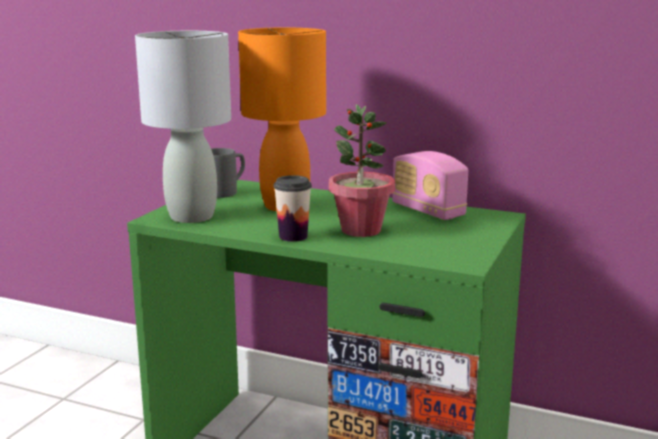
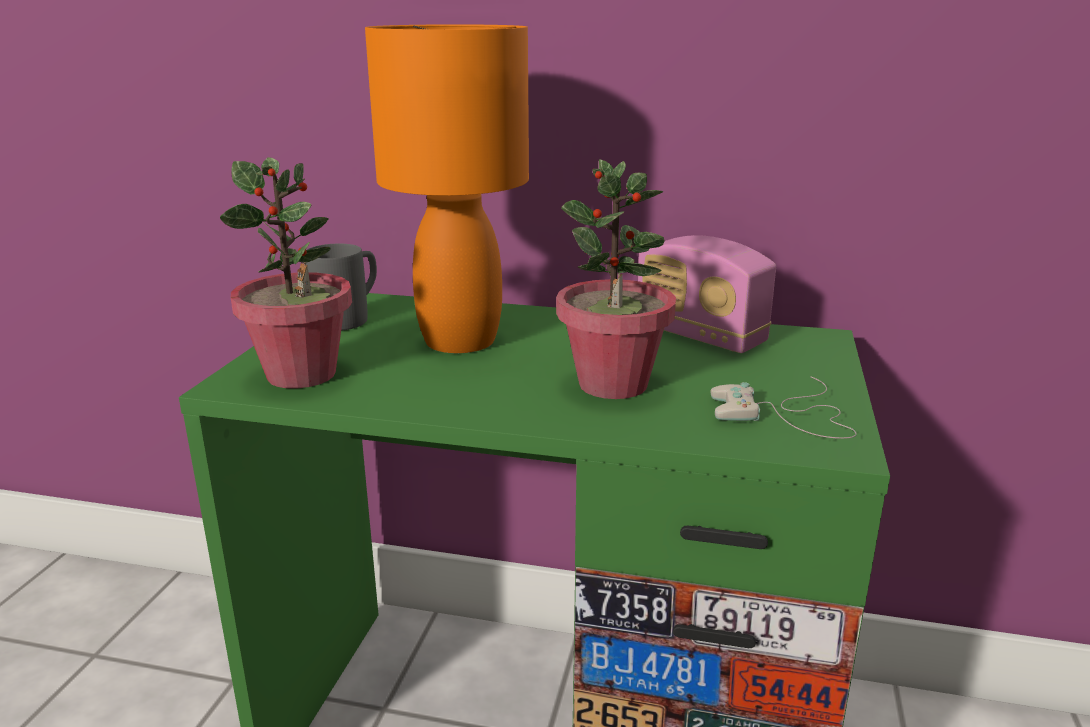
camera: 10 degrees left, 5 degrees up
grey table lamp [135,31,231,223] -> potted plant [220,157,352,388]
cup [274,175,312,242] -> none
none -> white game controller [711,376,857,439]

